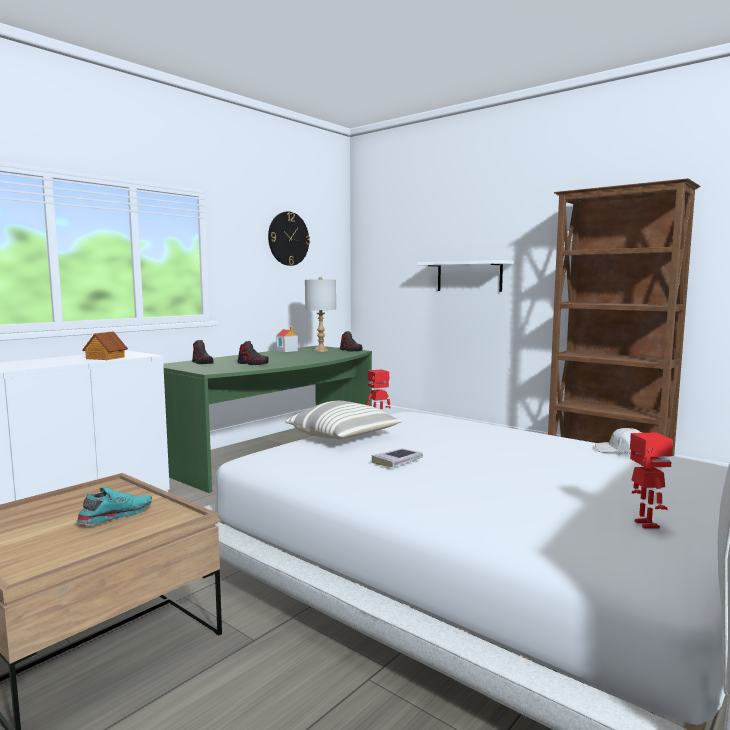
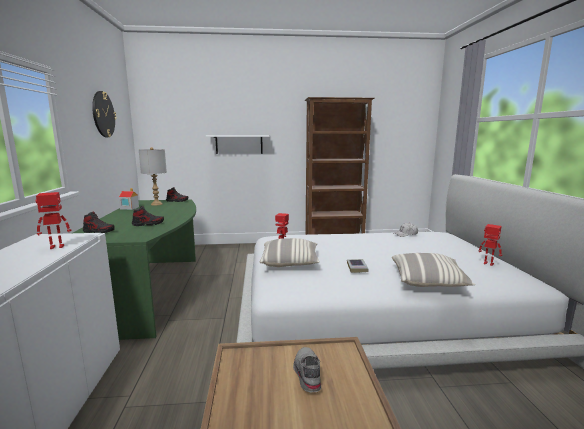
camera: 45 degrees left, 5 degrees up
turquoise shoe [76,487,152,525] -> grey shoe [293,347,321,392]
toy house [82,331,128,360] -> toy robot [36,192,72,249]
none -> pillow [392,253,475,287]

